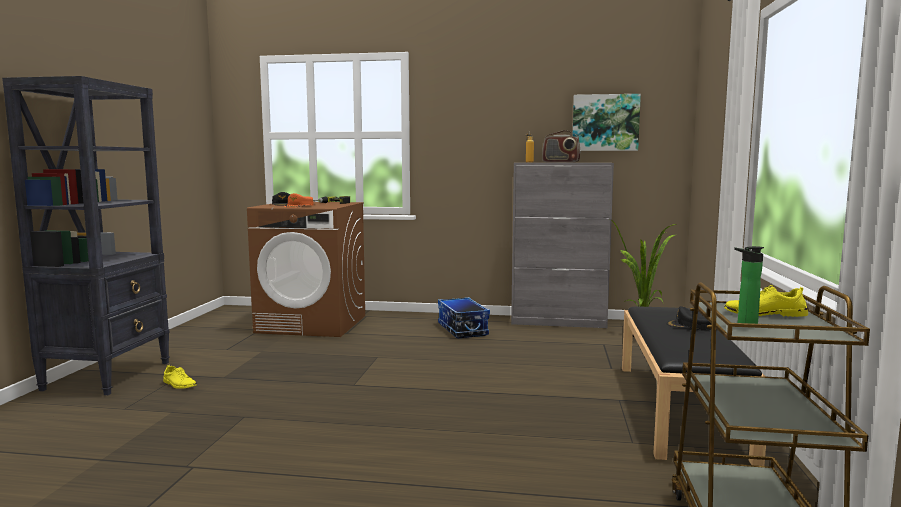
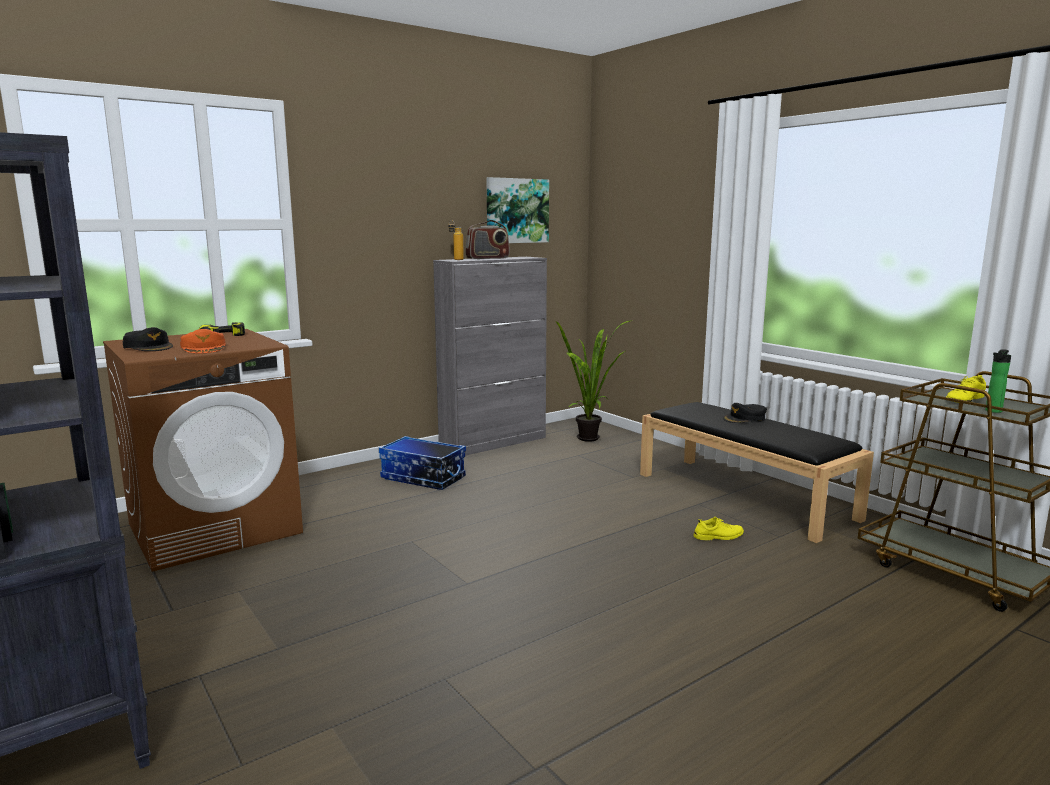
camera: 45 degrees left, 5 degrees up
yellow shoe [163,365,197,389] -> yellow shoe moved to [693,517,744,540]

